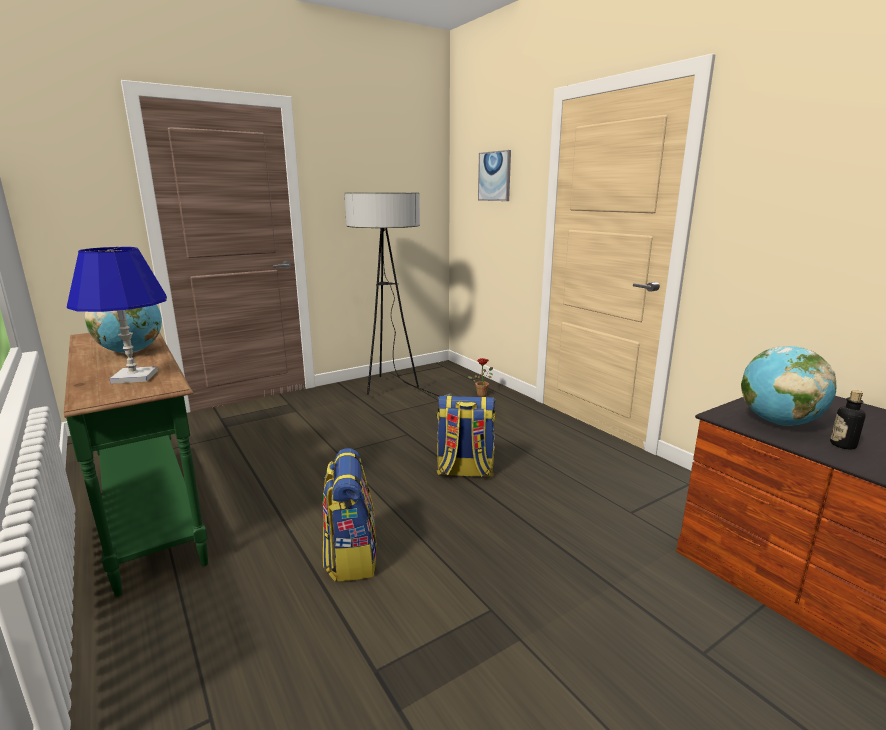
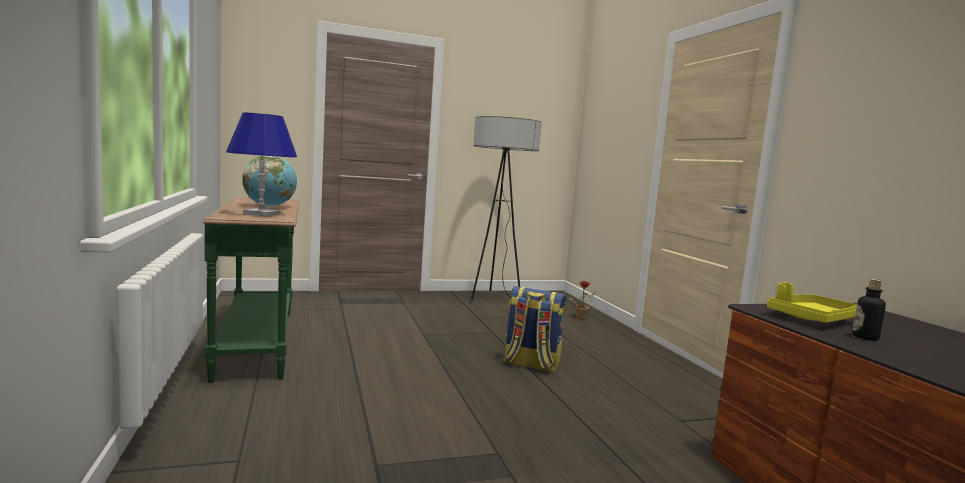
camera: 15 degrees right, 10 degrees down
backpack [323,448,377,581] -> none
picture [478,150,511,201] -> none
globe [741,346,836,426] -> yellow tray [767,282,857,323]

